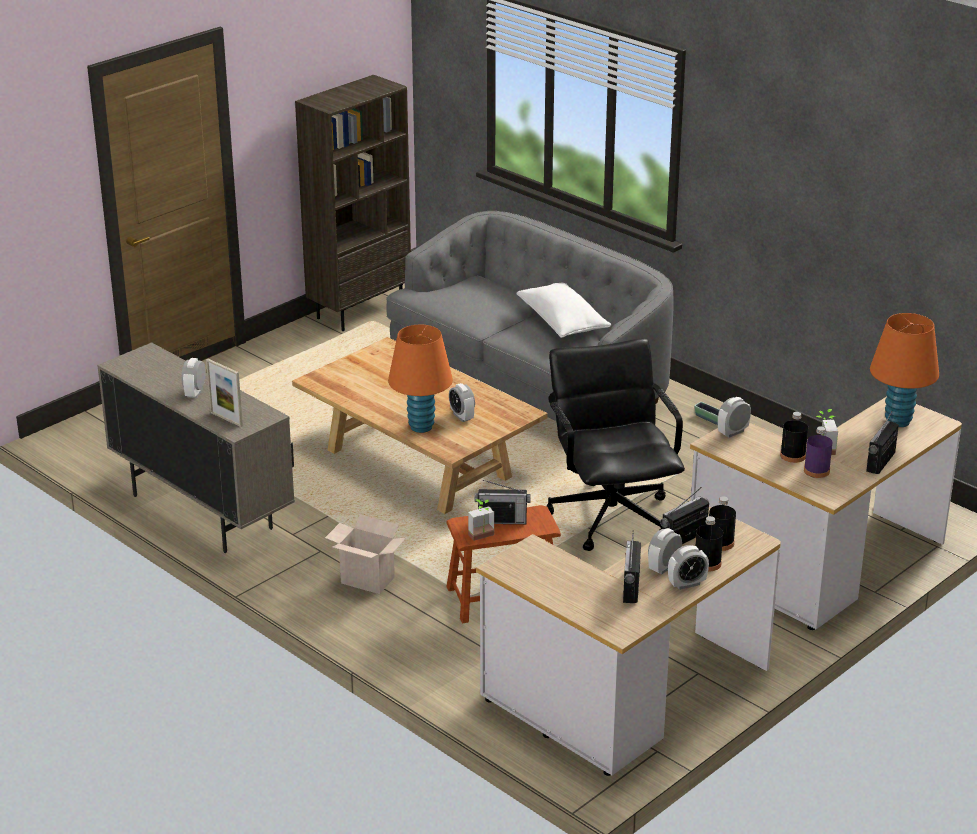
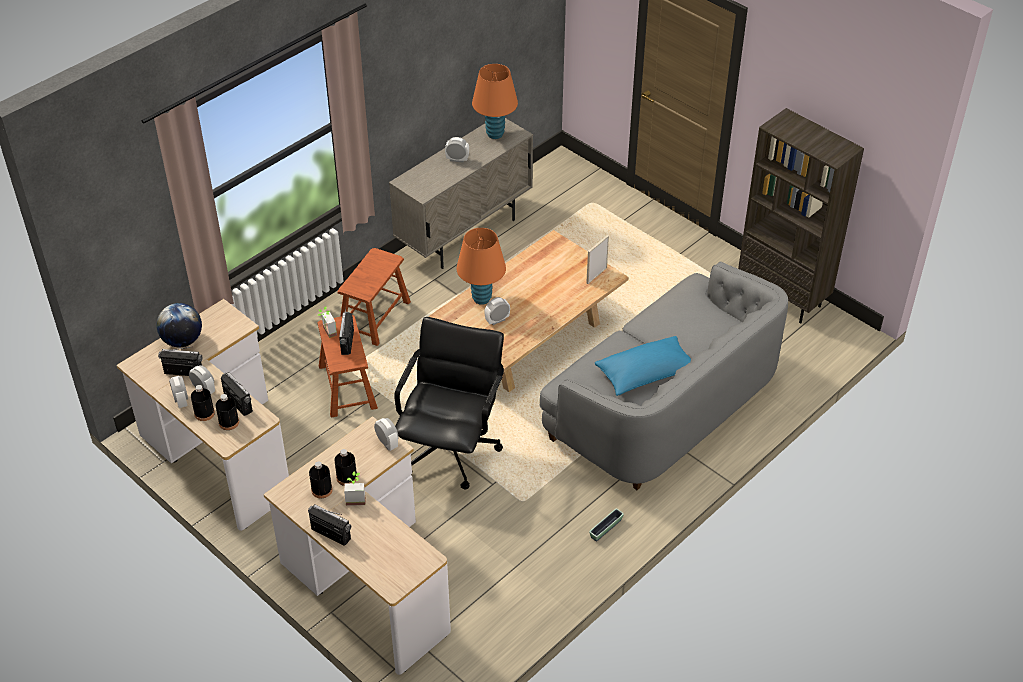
camera: 90 degrees right, 15 degrees up
picture frame [206,359,243,427] -> picture frame moved to [586,235,609,284]
cardboard box [325,514,407,594] -> brown stool [338,248,411,346]
white pillow [516,283,611,338] -> blue pillow [595,336,691,396]
black office chair [547,338,685,551] -> black office chair turned 60 degrees counterclockwise [394,317,504,489]
purple bottle [804,426,833,478] -> black bottle [309,461,333,498]
orange table lamp [870,313,939,427] -> orange table lamp moved to [472,64,518,139]
none -> globe [156,303,202,347]

